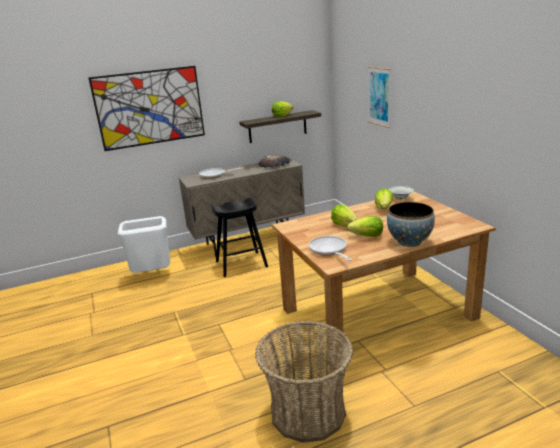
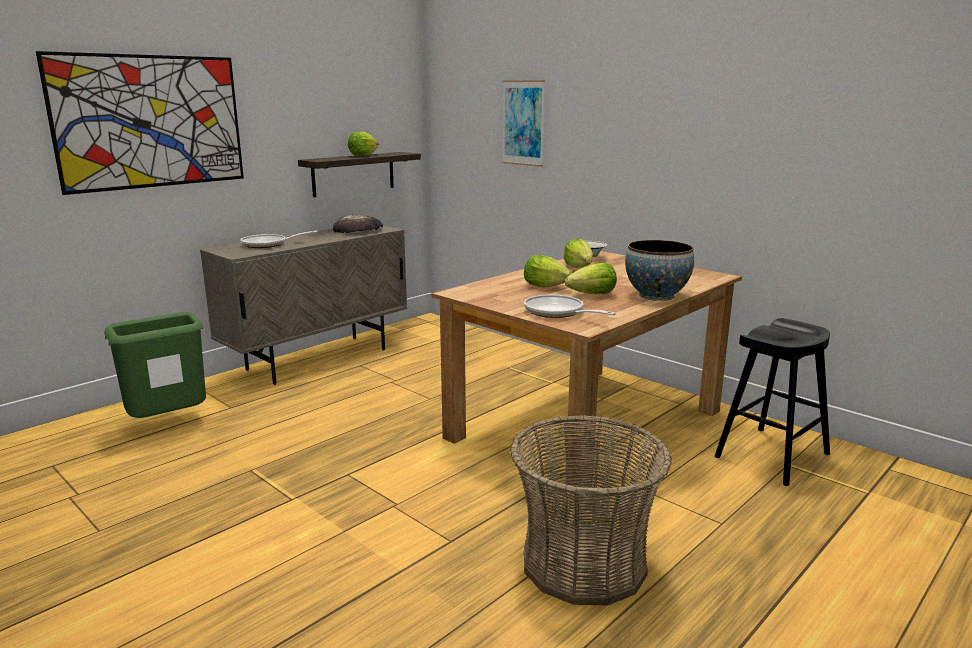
camera: 25 degrees left, 5 degrees down
white trash can [118,216,170,273] -> green trash can [104,312,206,418]
black stool [212,198,268,277] -> black stool moved to [715,318,830,486]

